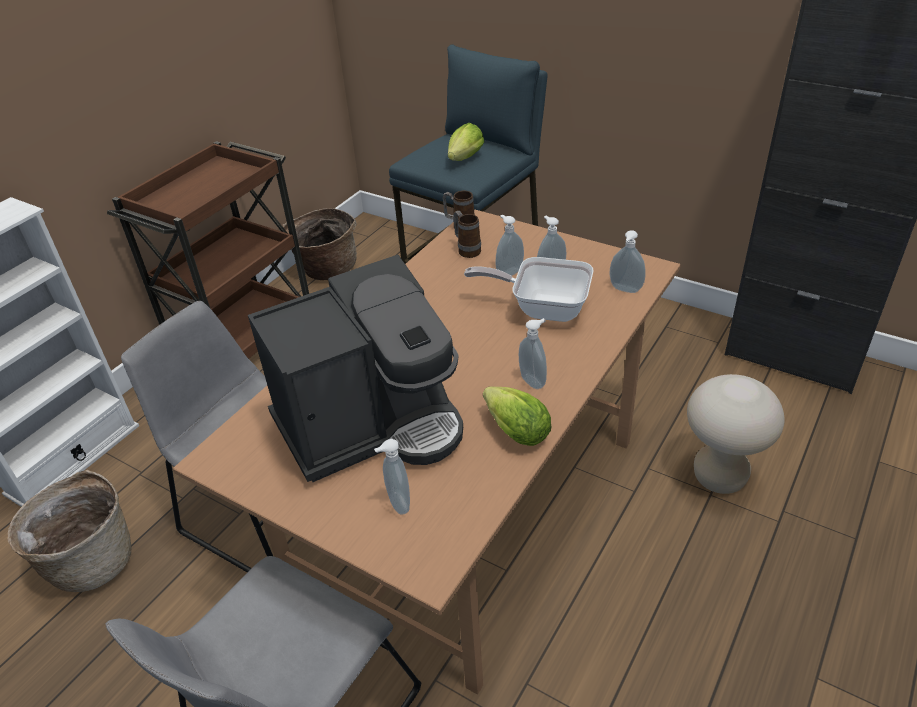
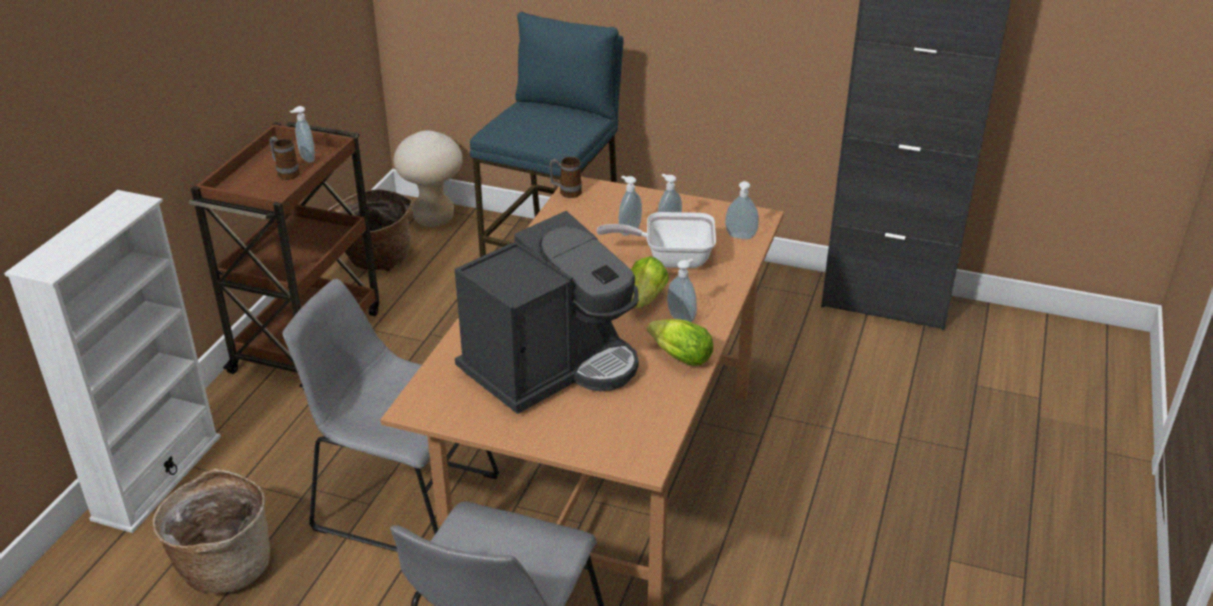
camera: 15 degrees left, 5 degrees down
soap dispenser [374,439,410,515] -> soap dispenser moved to [290,106,315,163]
lettuce [448,123,484,161] -> lettuce moved to [631,256,669,308]
mug [453,211,481,258] -> mug moved to [269,136,300,180]
beige stool [687,374,785,494] -> beige stool moved to [394,130,463,227]

